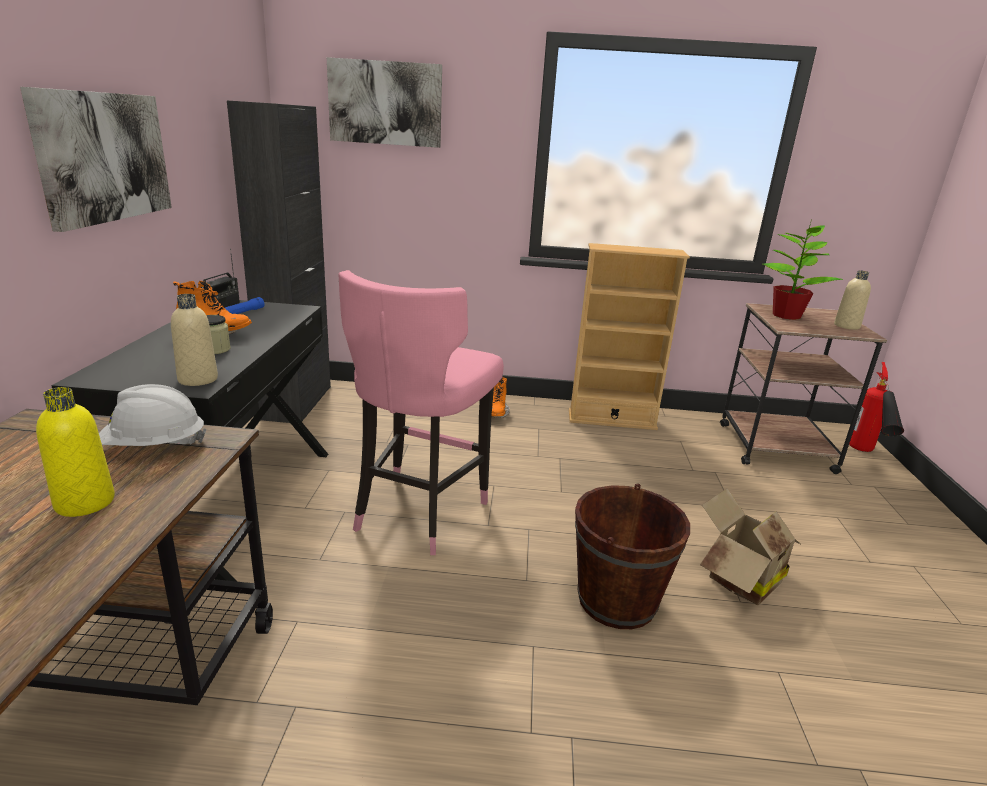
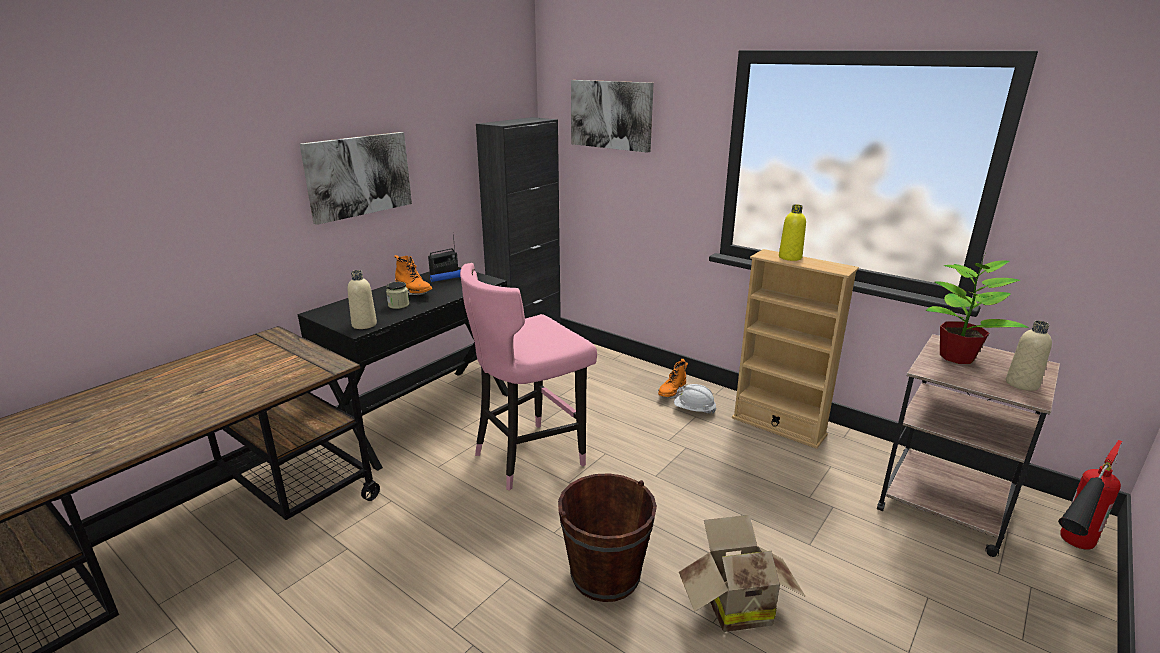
camera: 35 degrees right, 0 degrees up
yellow bottle [36,387,115,517] -> yellow bottle moved to [779,205,806,261]
white hard hat [99,384,207,446] -> white hard hat moved to [674,384,716,414]

